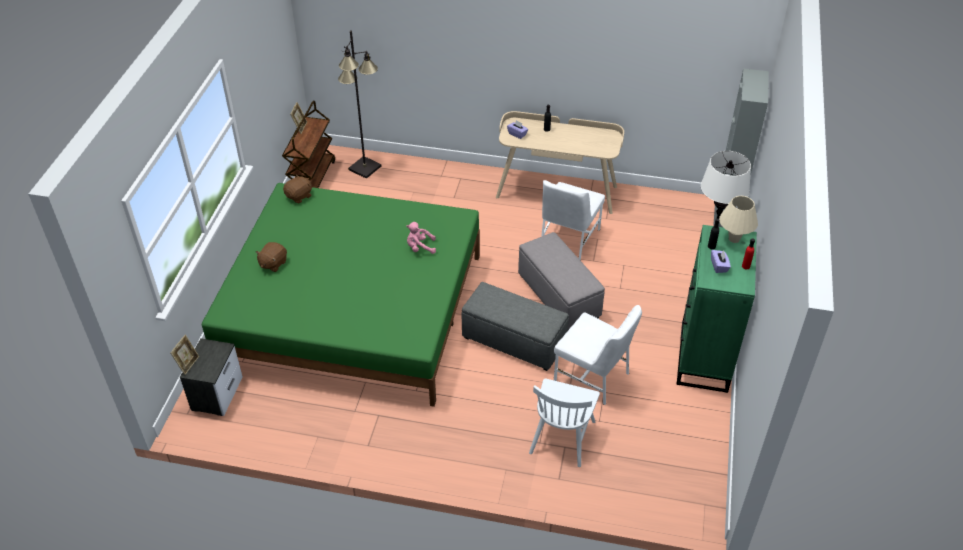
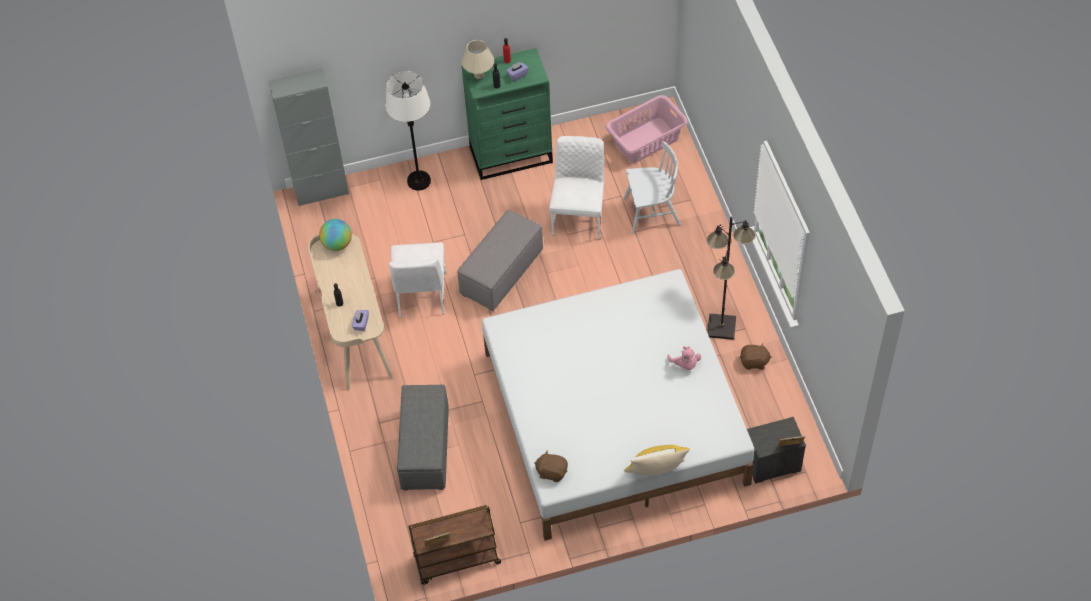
camera: 115 degrees left, 10 degrees up
green bed [202,183,480,407] -> white bed [482,269,754,541]
brown plush toy [256,242,287,272] -> brown plush toy moved to [740,343,772,370]
black floor lamp [338,30,381,179] -> black floor lamp moved to [707,217,756,340]
pink plush toy [406,222,436,254] -> pink plush toy moved to [667,346,701,370]
grey ottoman [462,282,569,371] -> grey ottoman moved to [397,385,449,490]
white chair [541,180,605,260] -> white chair turned 90 degrees clockwise [389,243,446,318]
none -> globe [319,219,352,251]
none -> pink laundry basket [606,95,688,163]
none -> yellow pillow [624,445,690,475]

